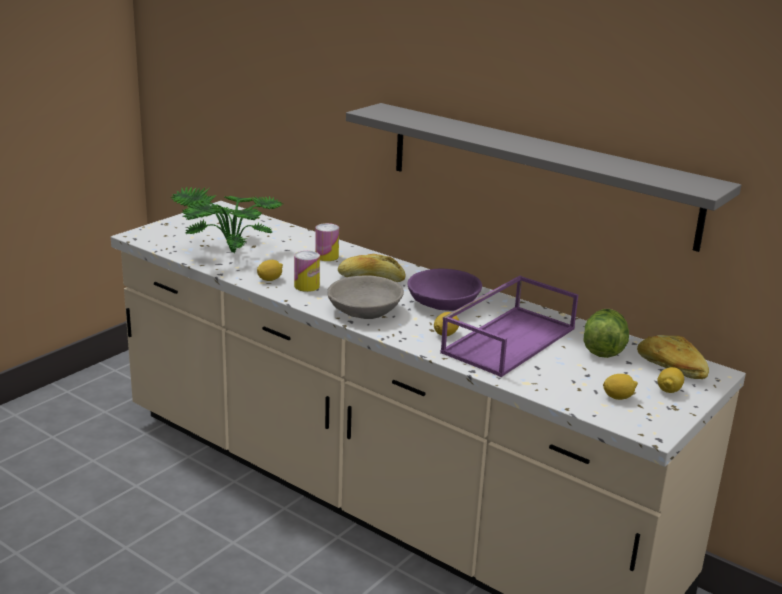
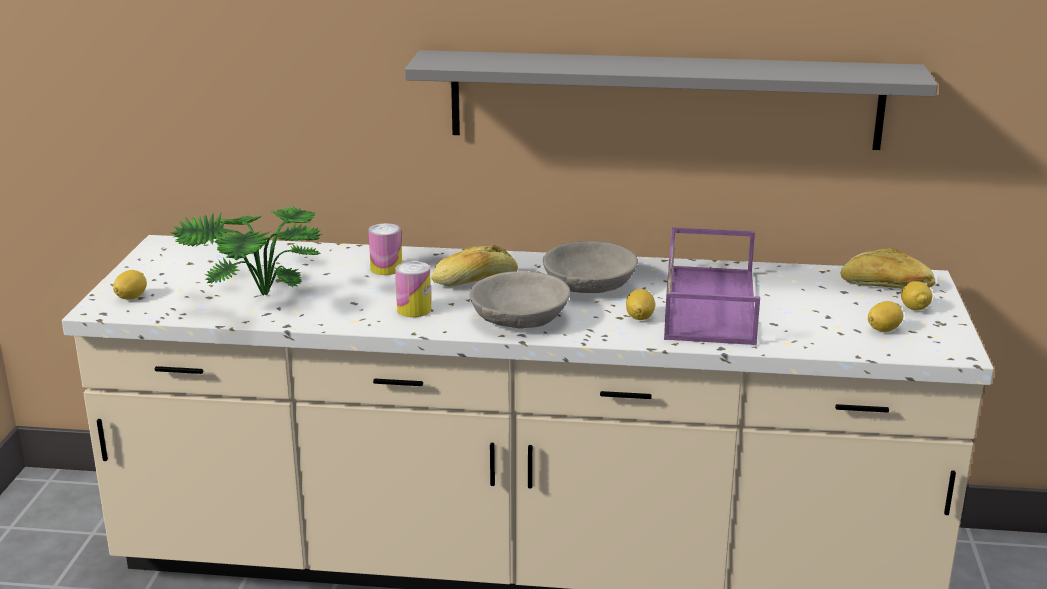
camera: 30 degrees left, 0 degrees up
lemon [257,260,283,281] -> lemon moved to [113,270,147,300]
purple bowl [407,268,482,311] -> grey bowl [543,241,638,293]
lettuce [583,309,629,358] -> none

